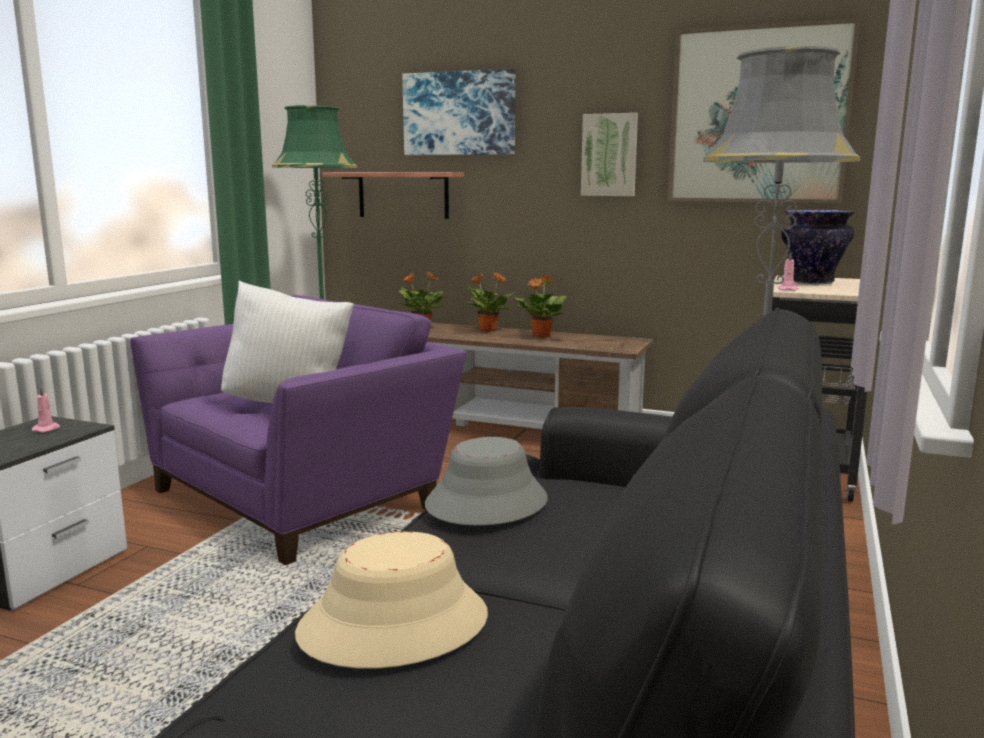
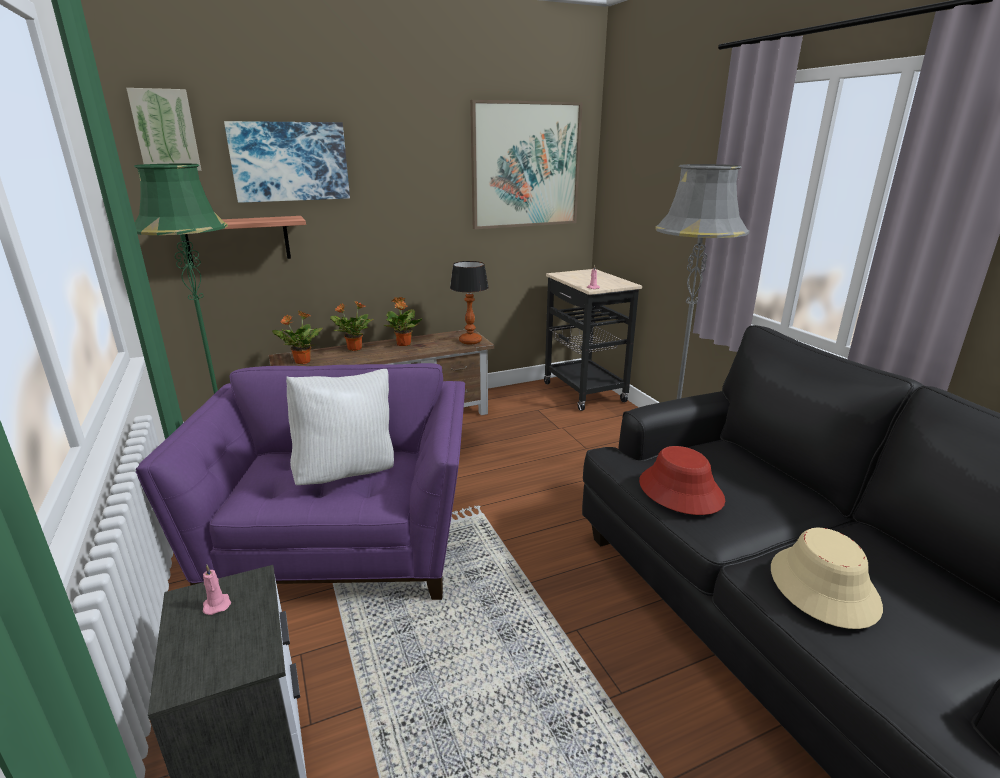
camera: 45 degrees left, 10 degrees up
grey hat [425,437,548,526] -> red hat [639,446,725,515]
picture [581,113,638,196] -> picture moved to [126,88,201,171]
vase [781,210,855,285] -> none
none -> table lamp [450,261,489,345]

